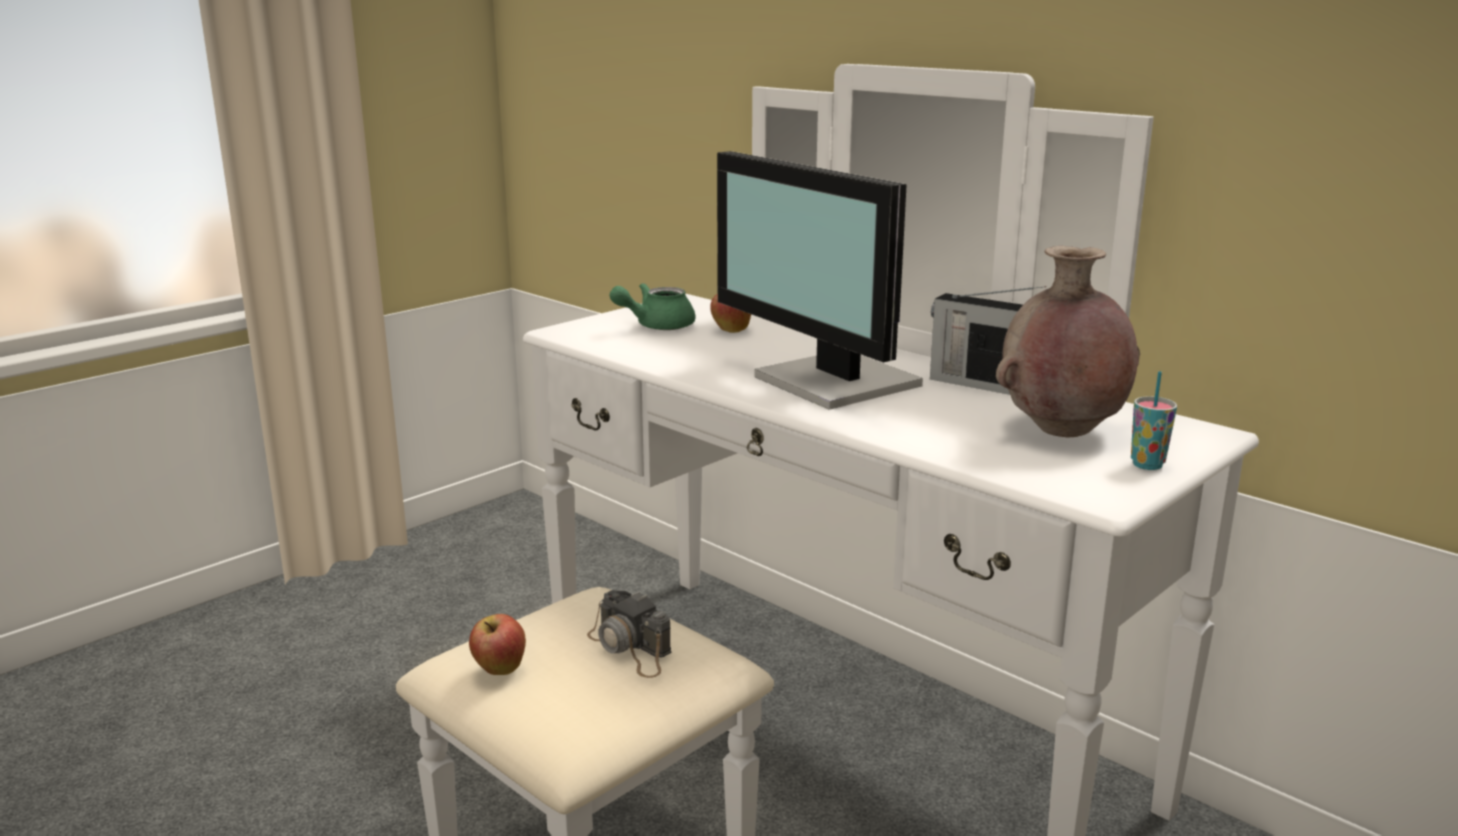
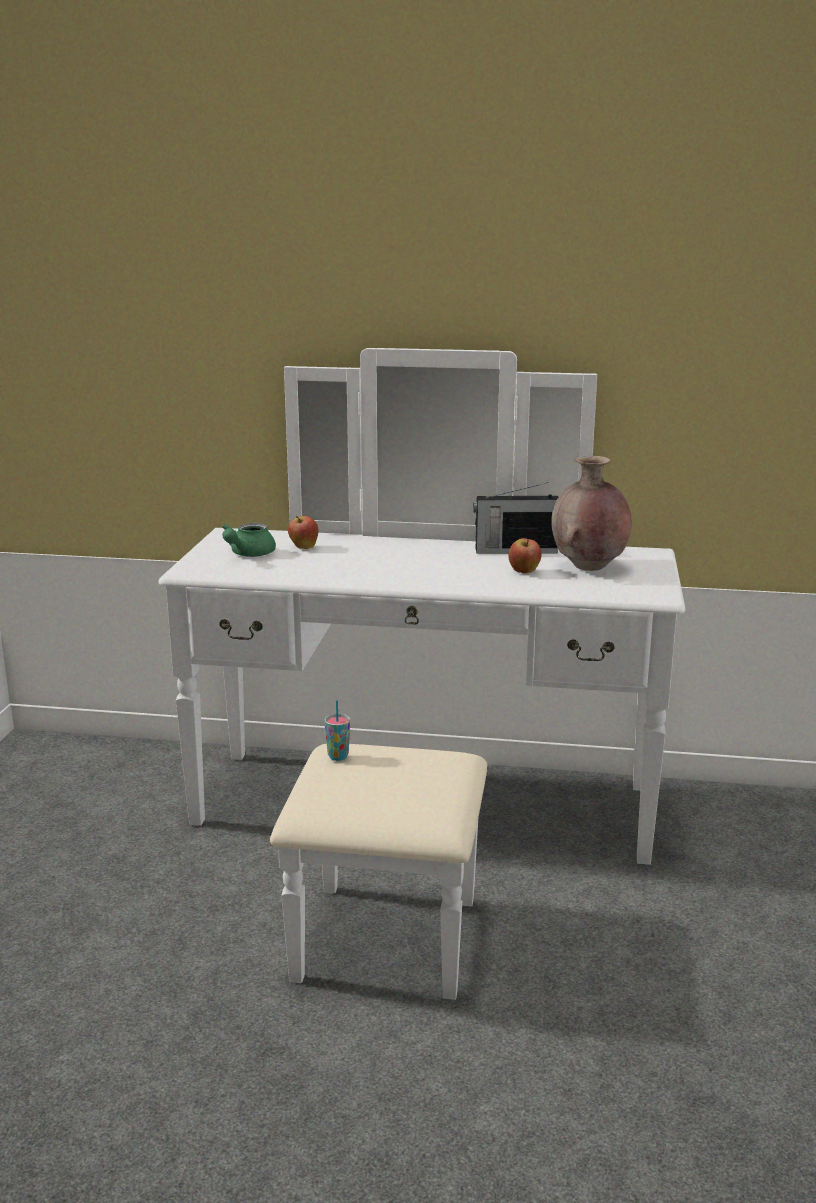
camera: 35 degrees left, 0 degrees up
apple [469,614,526,675] -> apple moved to [508,538,541,574]
camera [587,590,671,678] -> none
monitor [717,151,923,410] -> none
cup [1131,371,1177,470] -> cup moved to [325,700,350,761]

